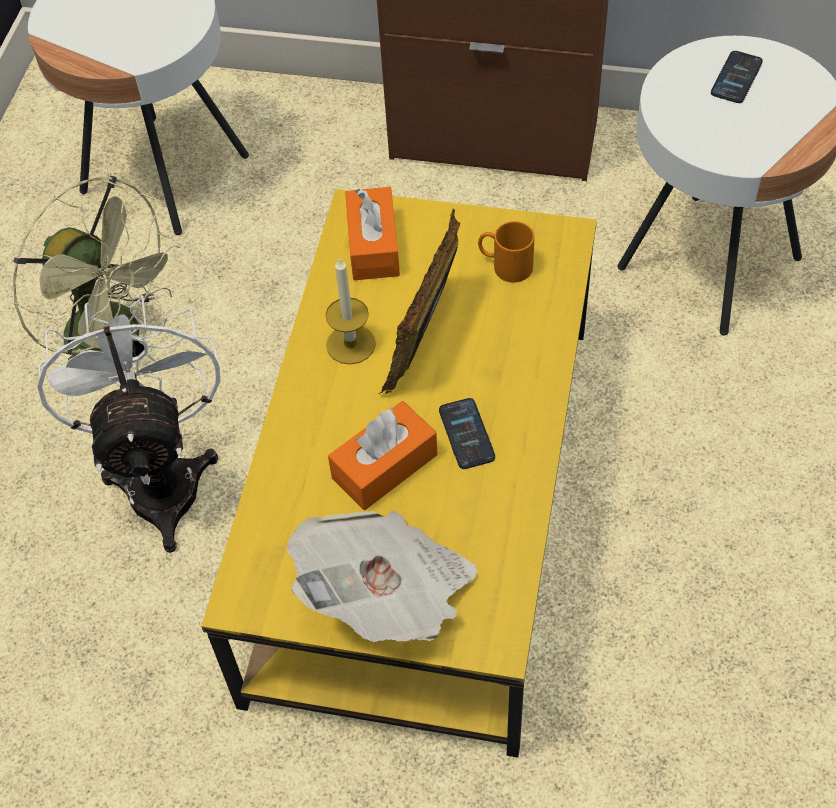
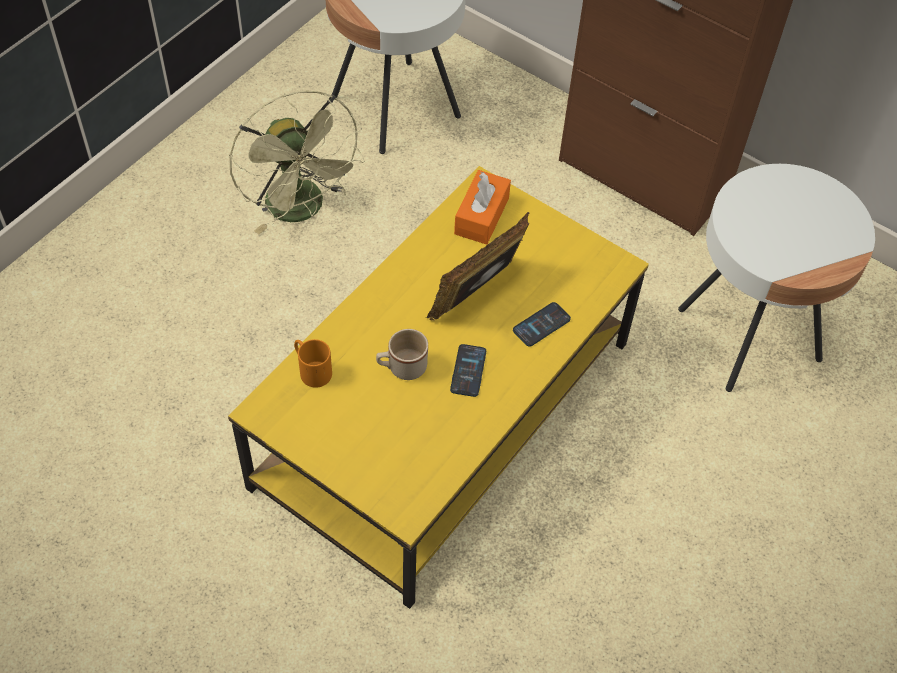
camera: 20 degrees right, 0 degrees up
white fan [37,295,220,553] -> none
newspaper [287,511,478,642] -> none
candle [325,256,376,365] -> none
orange tissue box [328,401,437,510] -> beige mug [376,329,428,380]
orange mug [478,221,534,283] -> orange mug moved to [294,339,332,388]
phone [711,51,763,103] -> phone moved to [513,302,571,347]

